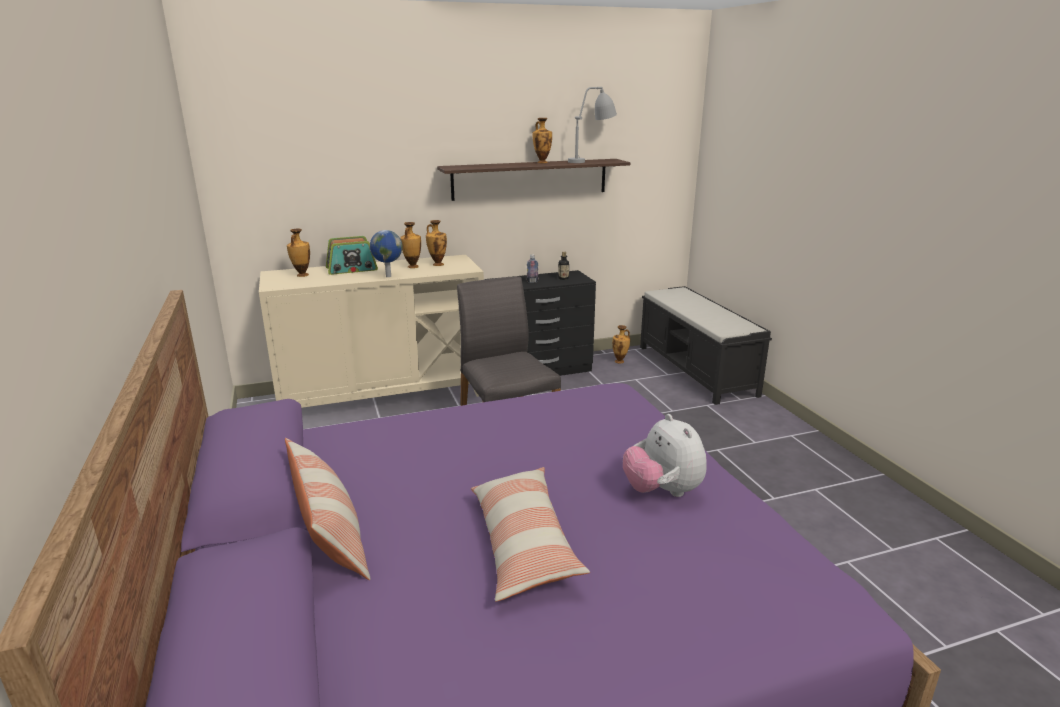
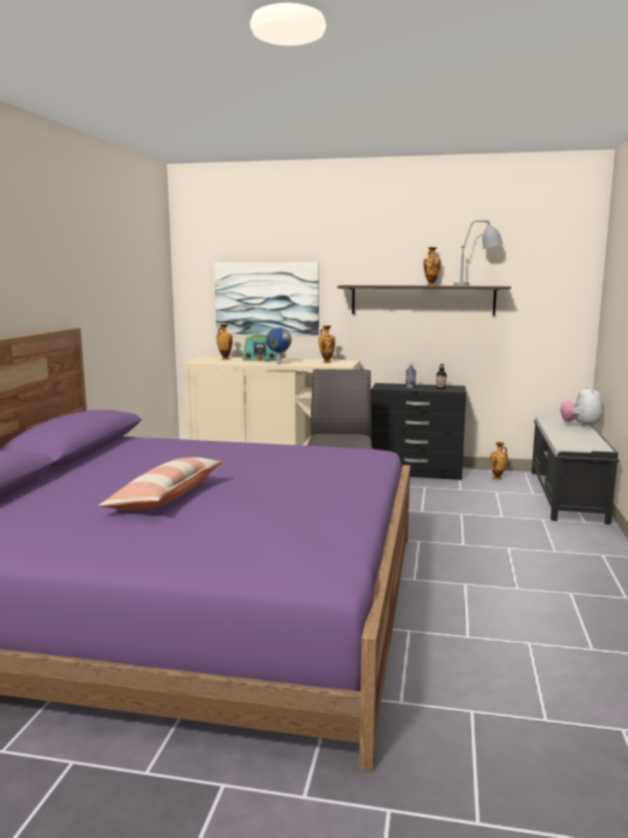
camera: 30 degrees right, 10 degrees down
pillow [285,438,370,580] -> none
vase [400,222,421,268] -> none
plush toy [623,414,707,497] -> plush toy moved to [560,386,603,428]
none -> picture [214,263,319,336]

